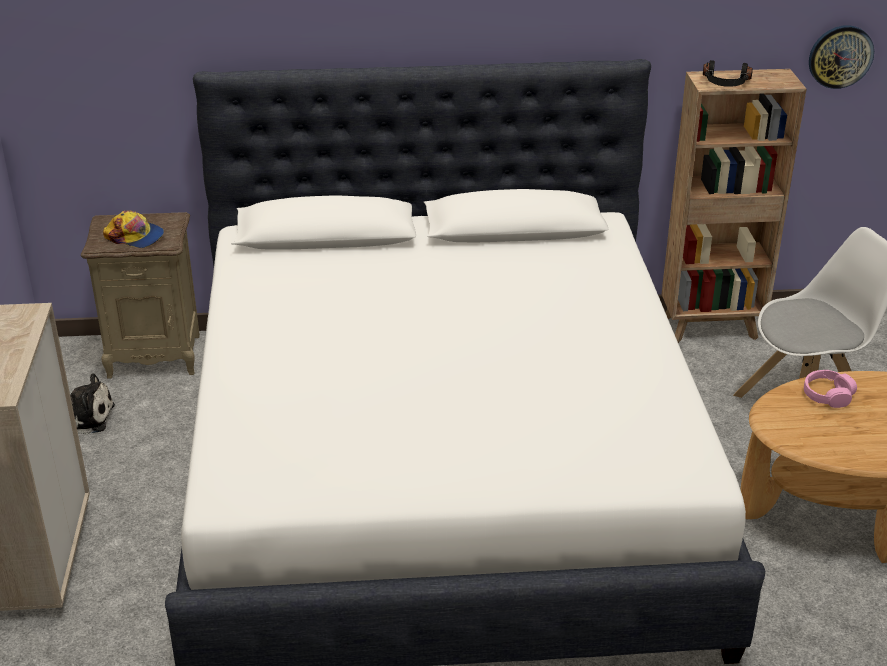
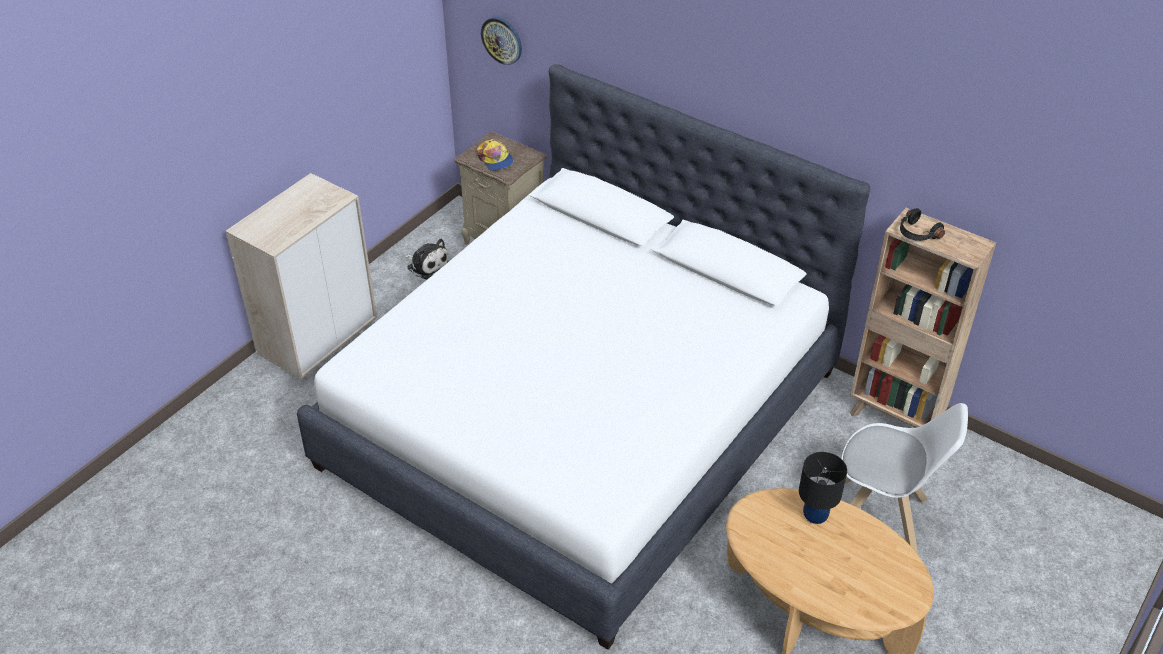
camera: 40 degrees right, 10 degrees up
pink headphones [804,370,857,408] -> black table lamp [799,452,847,524]
wall clock [809,25,874,89] -> wall clock moved to [481,17,522,65]

